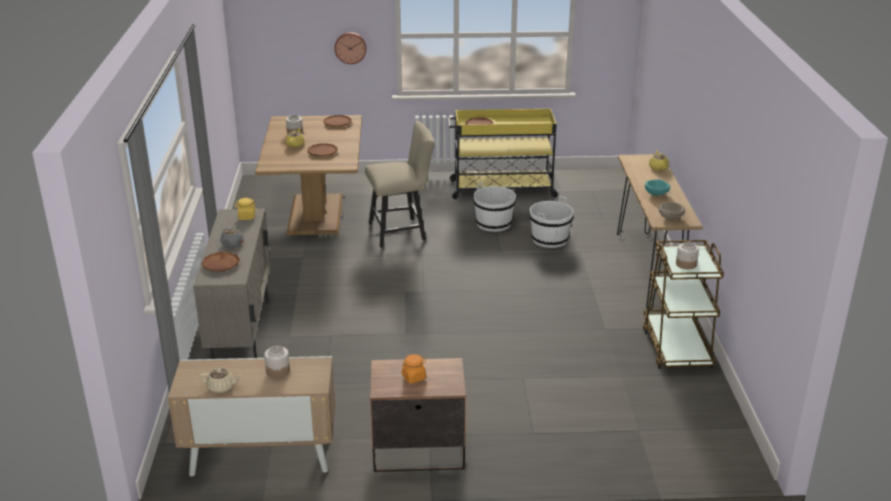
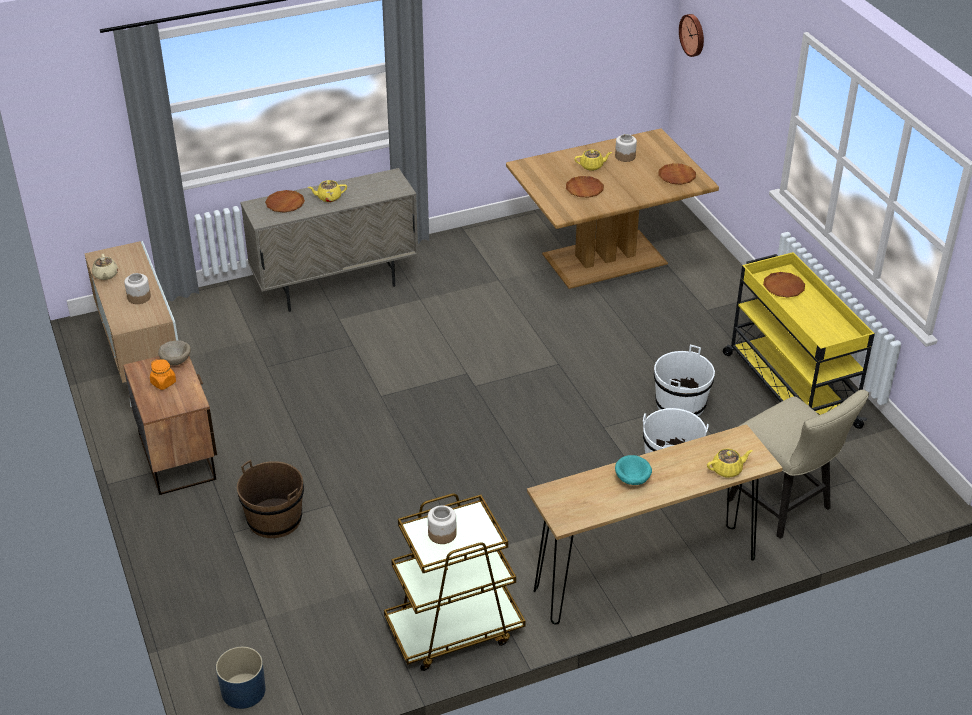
camera: 70 degrees right, 10 degrees up
grey teapot [220,226,244,247] -> yellow teapot [308,180,347,202]
yellow jar [235,198,257,220] -> none
wall clock [335,32,367,64] -> wall clock moved to [679,14,704,57]
beige chair [365,121,435,248] -> beige chair moved to [729,390,869,539]
beige bowl [659,202,685,220] -> beige bowl moved to [158,341,191,365]
none -> blue planter [216,647,266,709]
none -> brown bucket [237,460,304,538]

